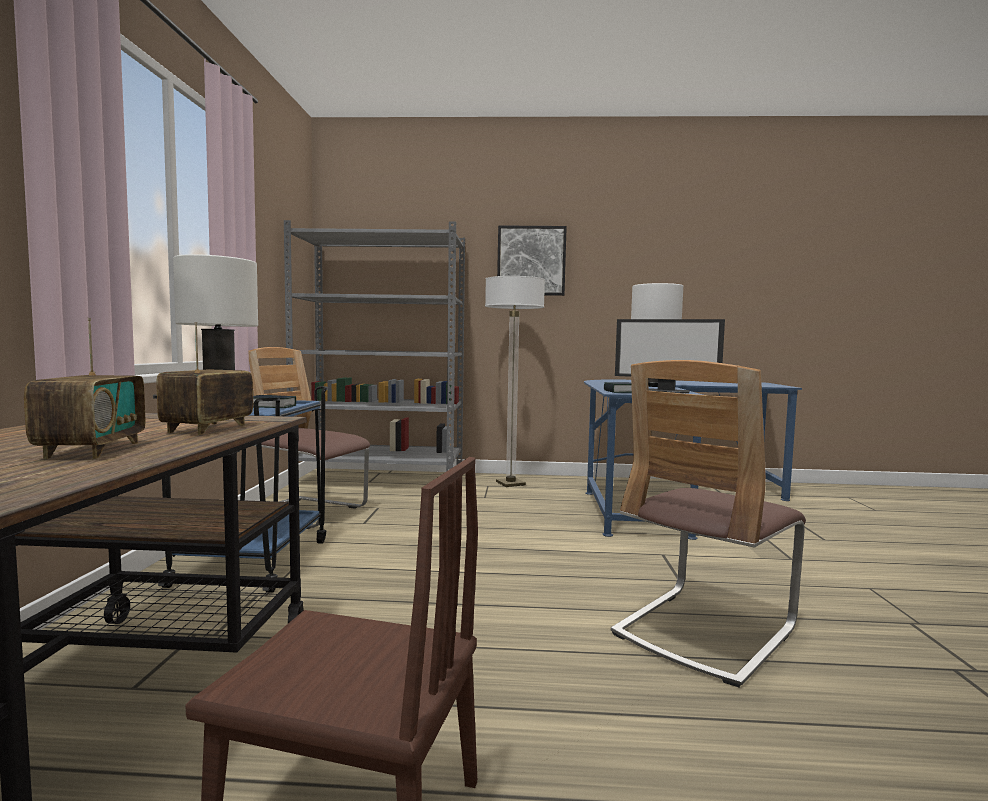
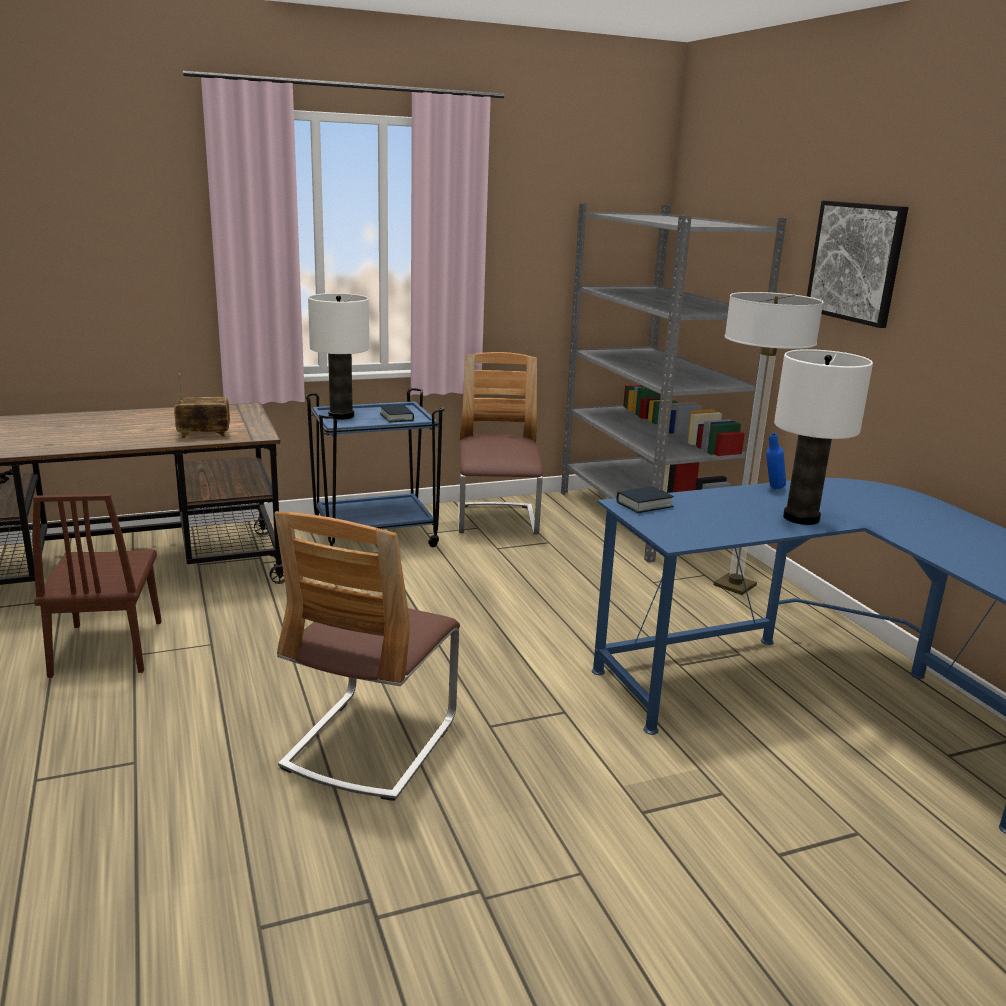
camera: 65 degrees right, 15 degrees up
radio [24,318,145,459] -> none
chair [611,360,806,687] -> chair turned 90 degrees counterclockwise [274,511,460,801]
monitor [615,319,725,393] -> none
none -> blue bottle [766,433,786,489]

